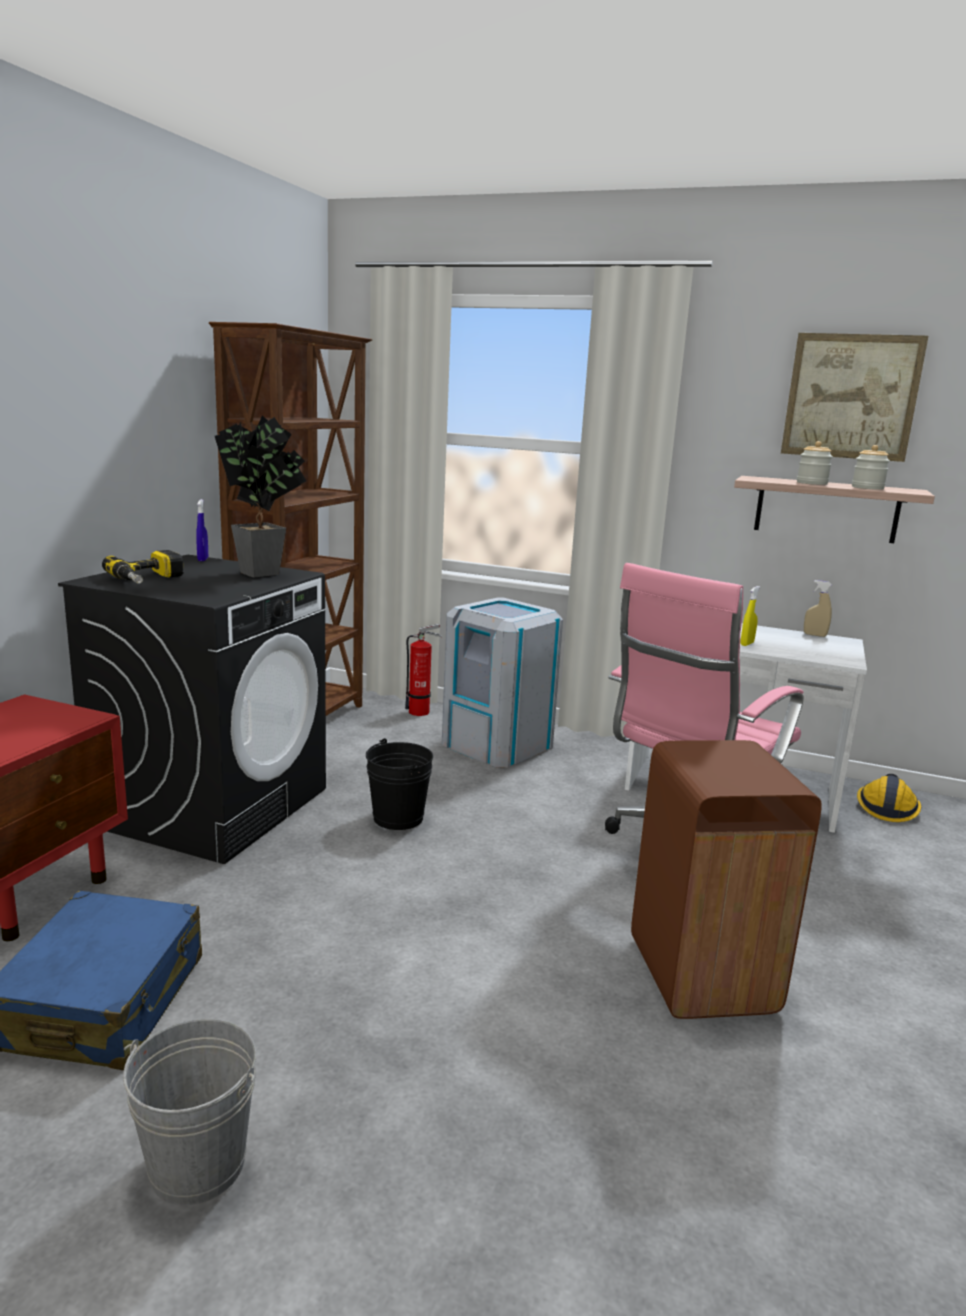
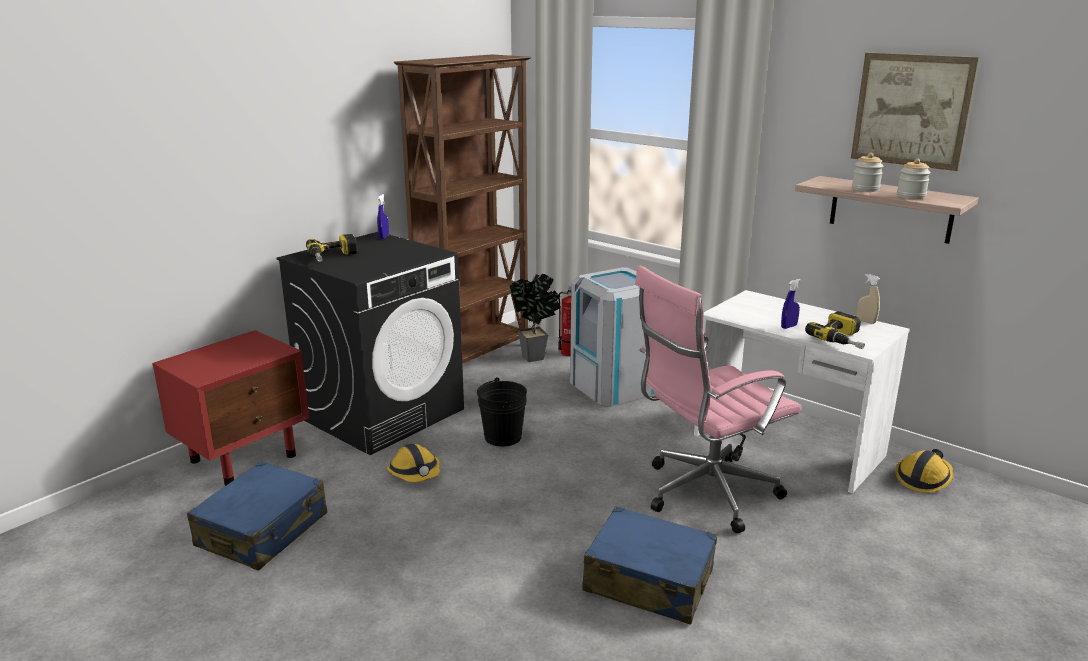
camera: 20 degrees right, 5 degrees up
grey bucket [123,1019,256,1205] -> none
potted plant [215,416,306,577] -> potted plant moved to [510,274,561,362]
brown trash can [631,740,822,1019] -> blue suitcase [582,506,717,625]
yellow spray bottle [740,586,760,646] -> blue spray bottle [781,279,801,329]
none -> hard hat [387,444,440,482]
none -> power drill [805,311,865,349]

